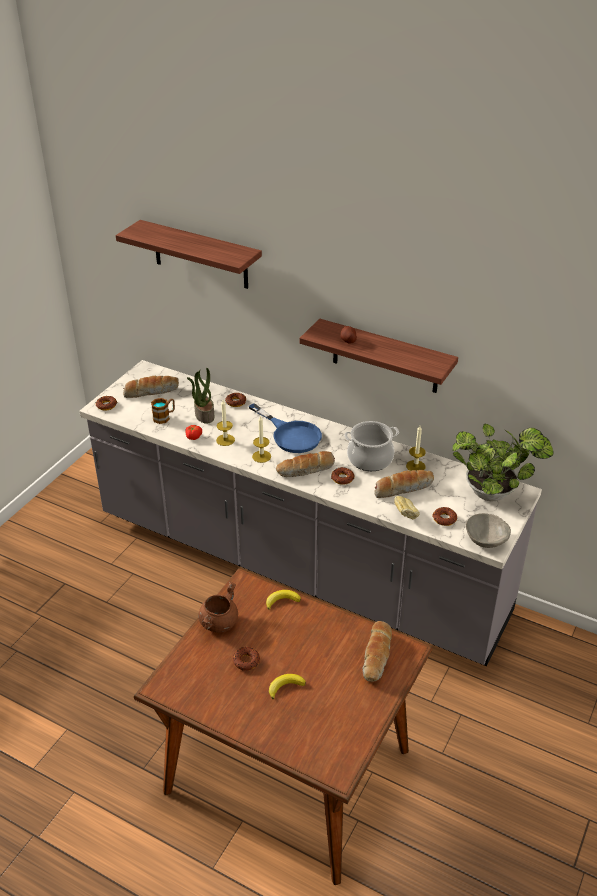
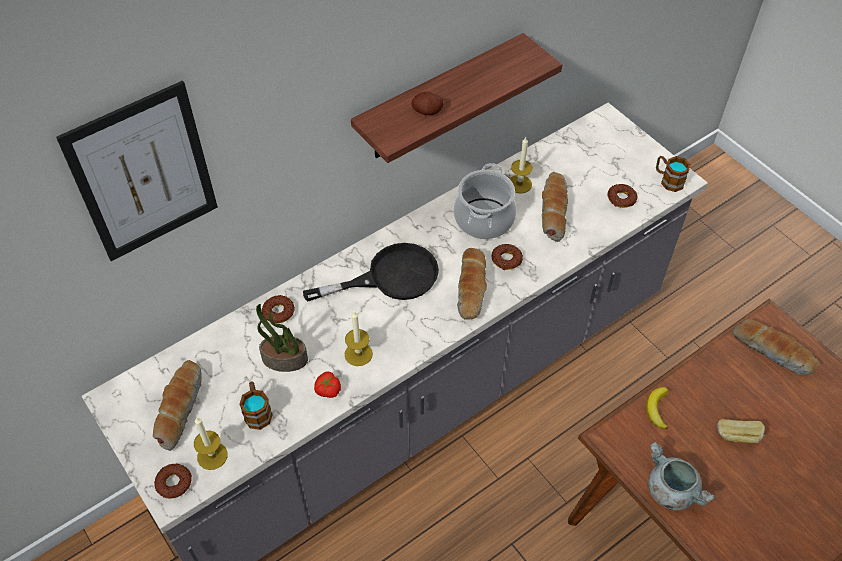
camera: 65 degrees left, 15 degrees up
shelf [116,220,262,289] -> picture [56,81,218,261]
brown cooking pot [198,582,238,633] -> grey cooking pot [648,442,715,510]
donut [232,647,260,671] -> none
blue frying pan [249,403,322,453] -> black frying pan [303,243,439,302]
candle [252,415,271,463] -> candle moved to [194,417,228,470]
banana [269,674,306,699] -> none
bread [394,496,420,520] -> bread moved to [717,419,765,443]
potted plant [452,424,553,501] -> none
grey bowl [466,513,511,548] -> mug [656,156,691,192]

